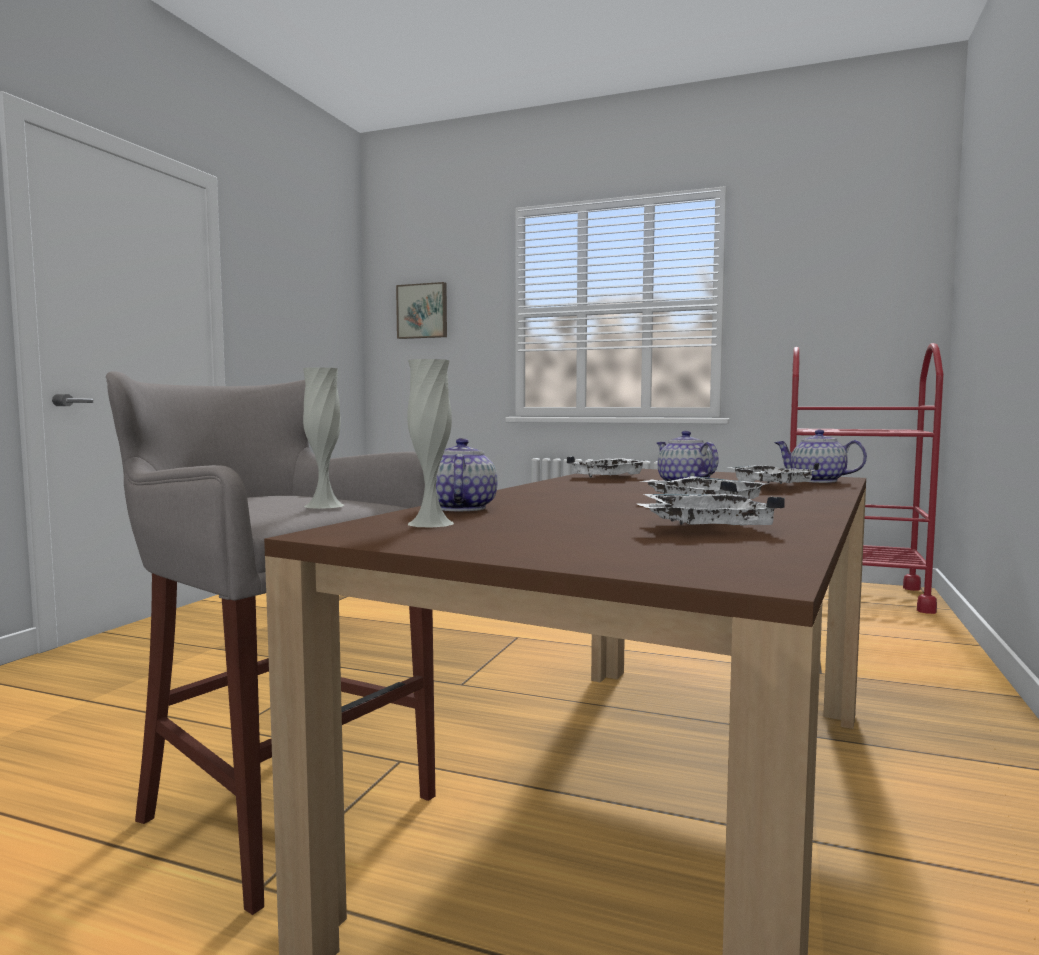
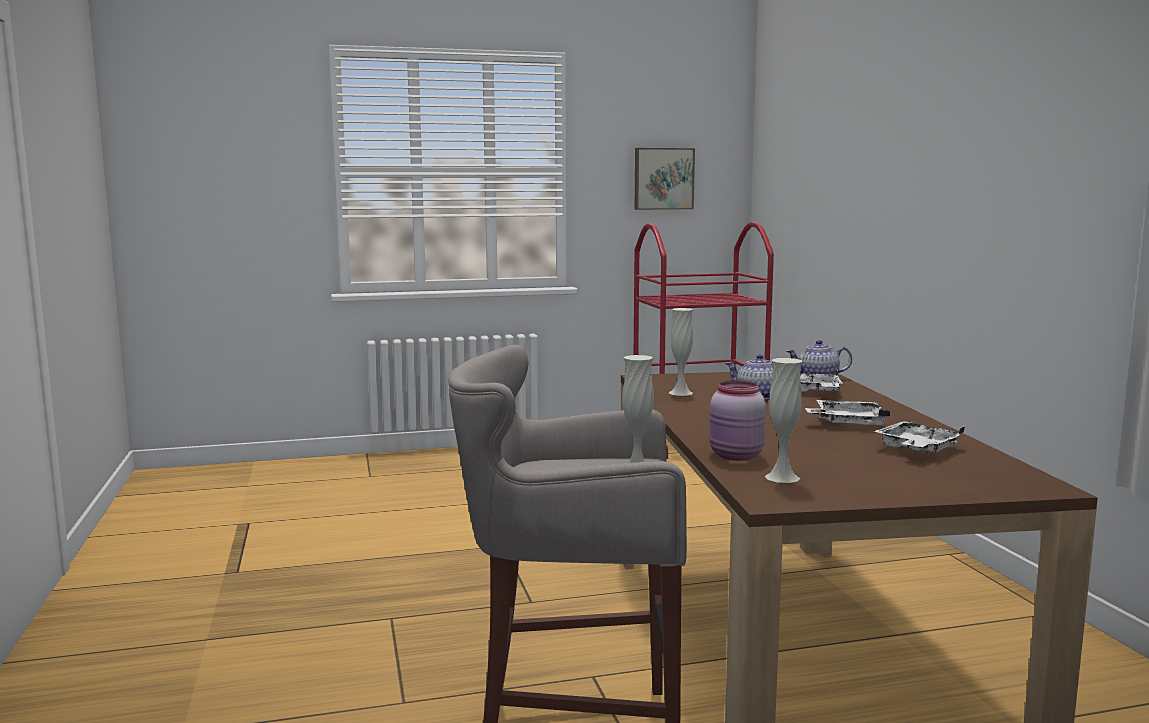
camera: 35 degrees left, 5 degrees up
picture [396,282,447,339] -> picture moved to [635,148,695,210]
teapot [436,438,498,511] -> pink jar [709,380,766,461]
white tray [567,456,646,477] -> white vase [669,308,693,396]

